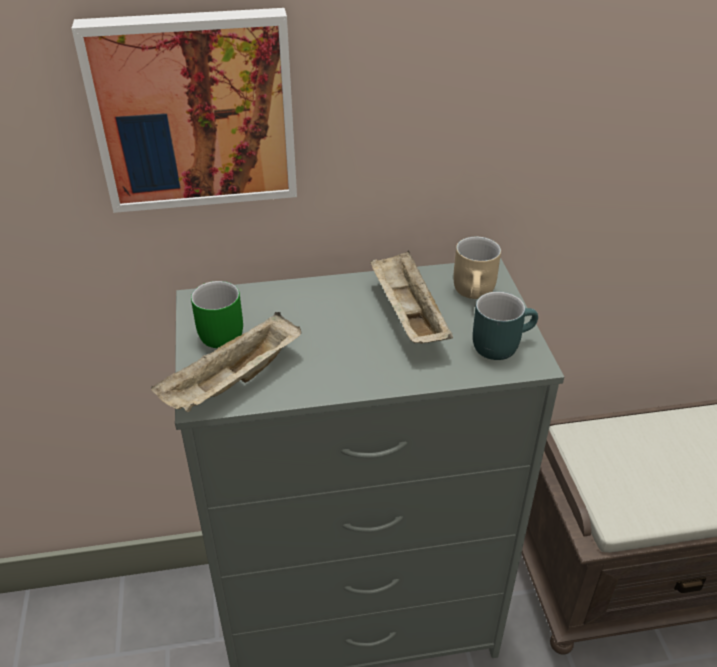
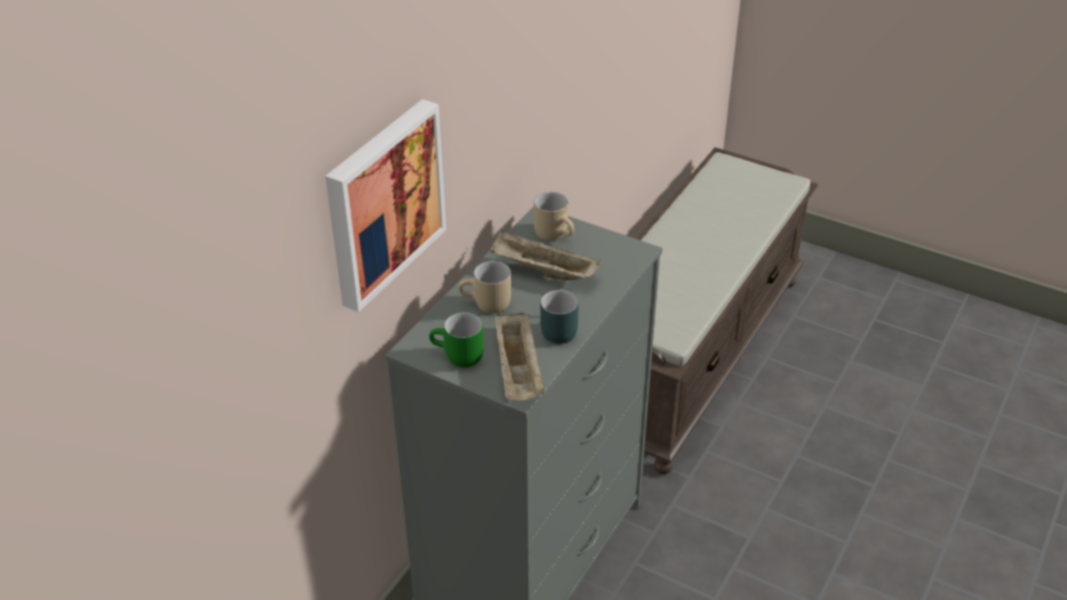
camera: 50 degrees left, 0 degrees up
turquoise mug [473,292,538,360] -> turquoise mug moved to [540,290,579,344]
none -> beige mug [459,261,511,313]

